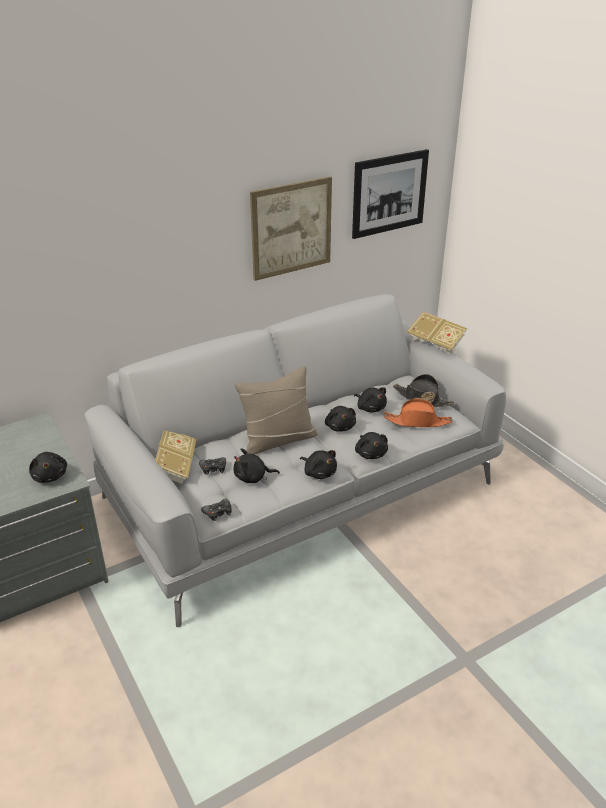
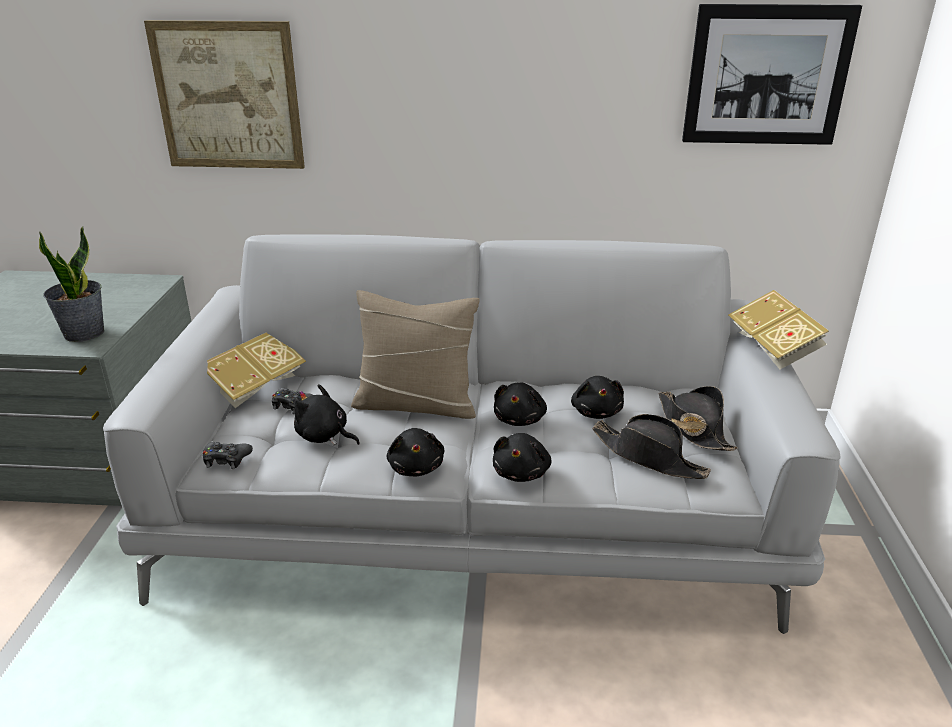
camera: 35 degrees right, 5 degrees down
black plush toy [29,452,67,483] -> potted plant [39,226,104,342]
picture [250,177,332,281] -> picture moved to [144,20,305,169]
orange hat [384,399,452,427] -> black hat [592,414,711,479]

